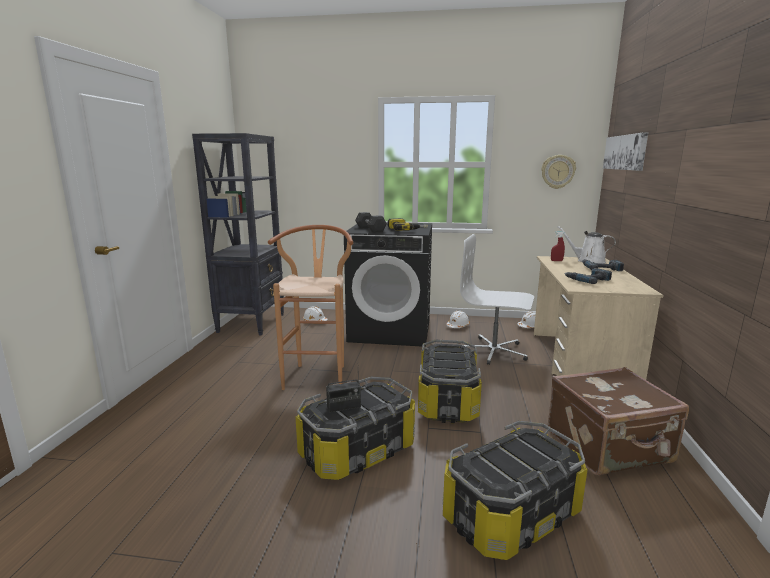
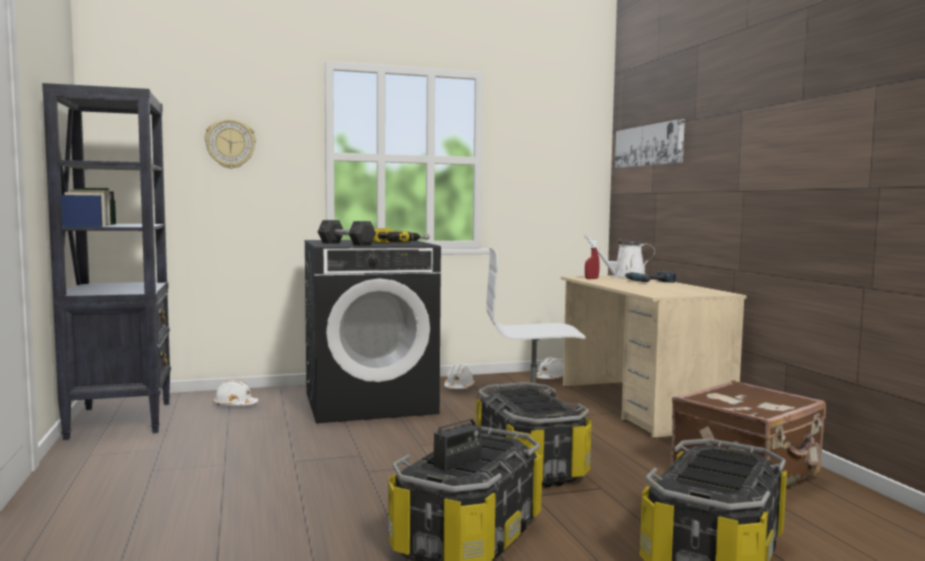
camera: 25 degrees left, 10 degrees down
brown stool [268,225,353,390] -> none
wall clock [541,155,576,189] -> wall clock moved to [205,119,256,169]
power drill [564,268,612,284] -> none

